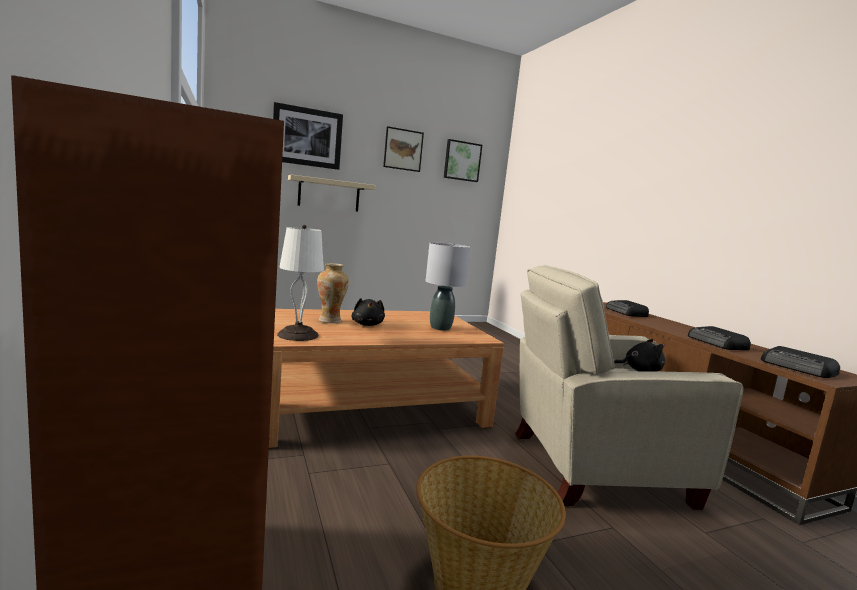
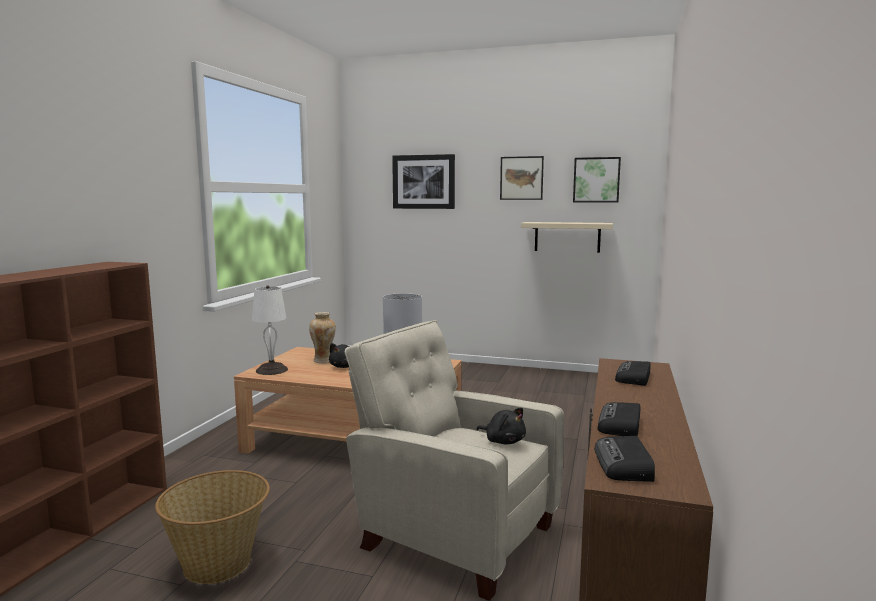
camera: 40 degrees right, 0 degrees up
beige shelf [288,175,376,212] -> beige shelf moved to [521,222,613,253]

